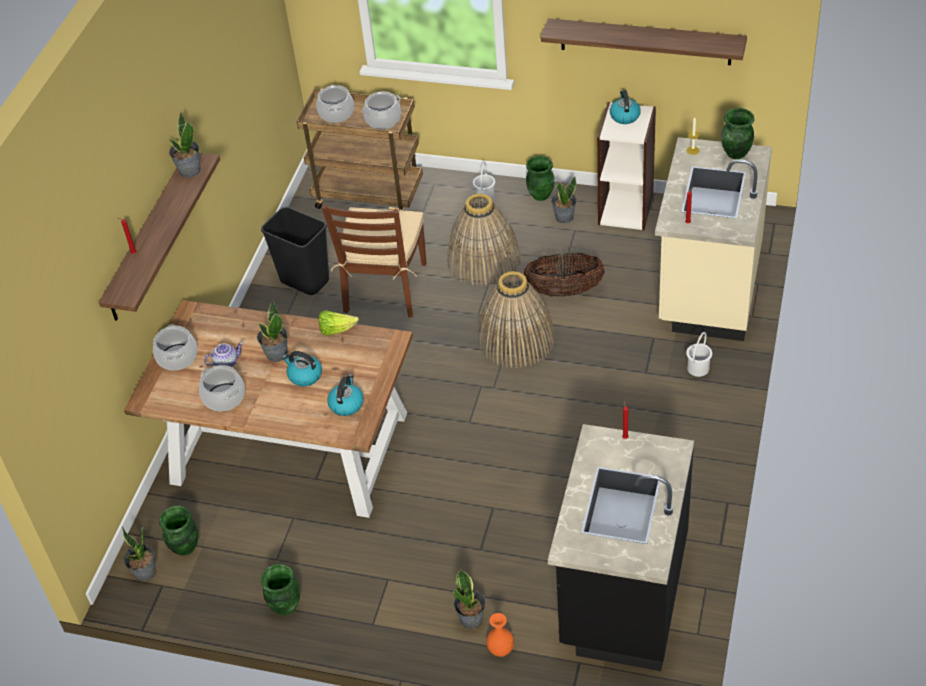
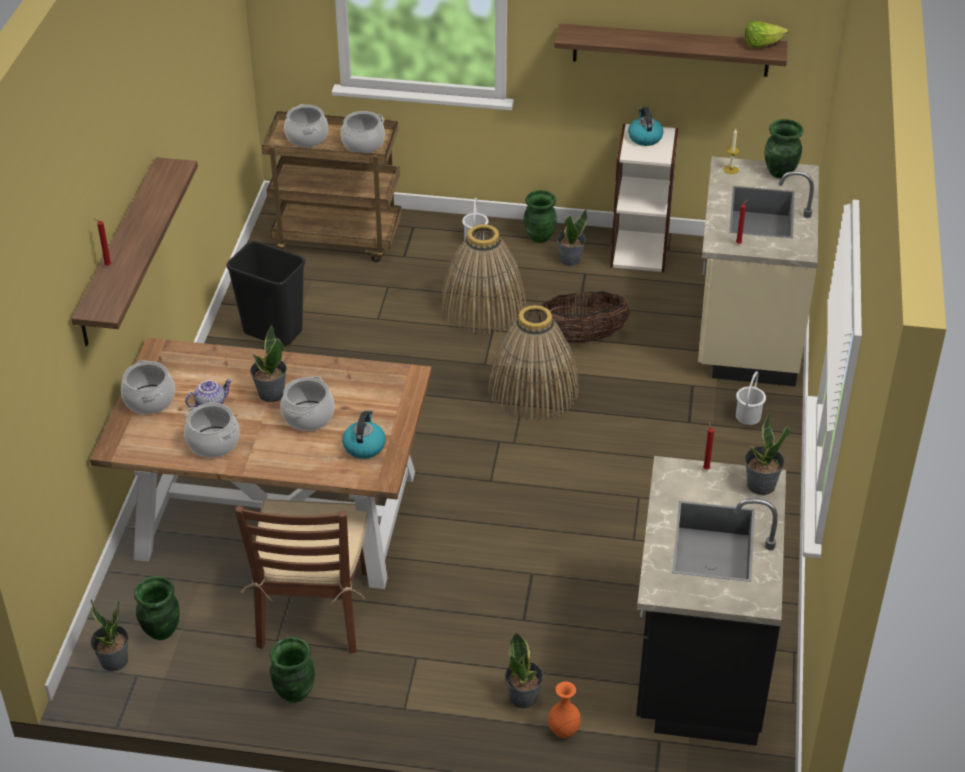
camera: 10 degrees left, 5 degrees down
potted plant [169,112,201,178] -> potted plant moved to [745,411,791,495]
kettle [282,351,322,386] -> cooking pot [280,376,335,431]
lettuce [319,310,359,336] -> lettuce moved to [745,21,788,48]
brown chair [322,205,426,318] -> brown chair moved to [235,499,367,654]

